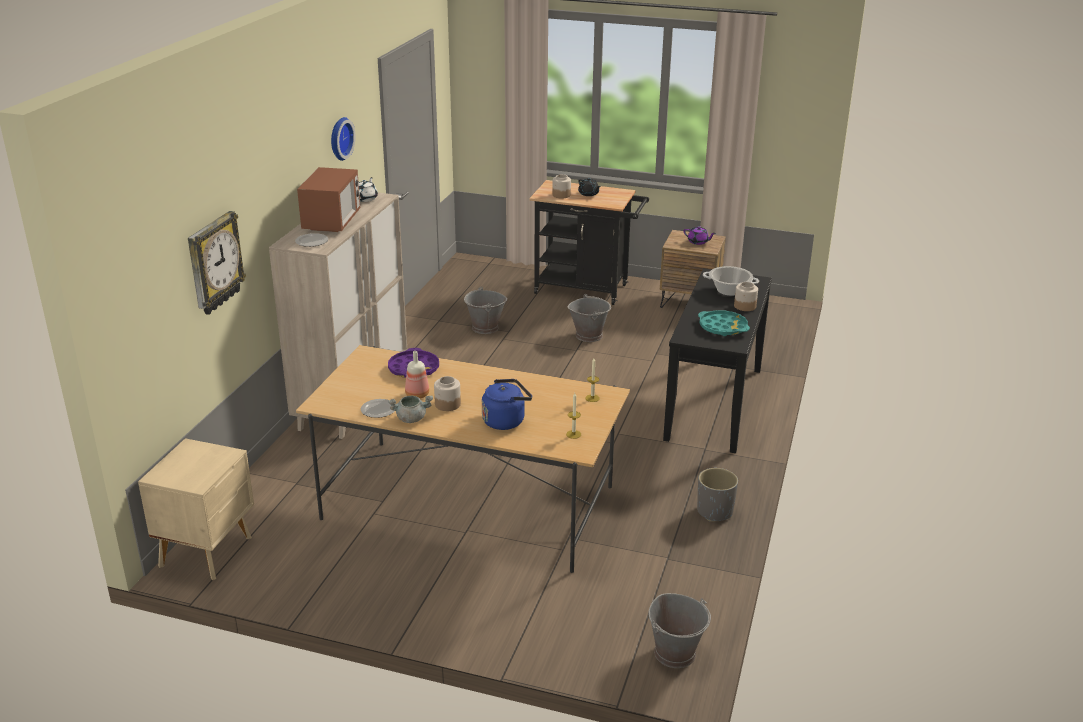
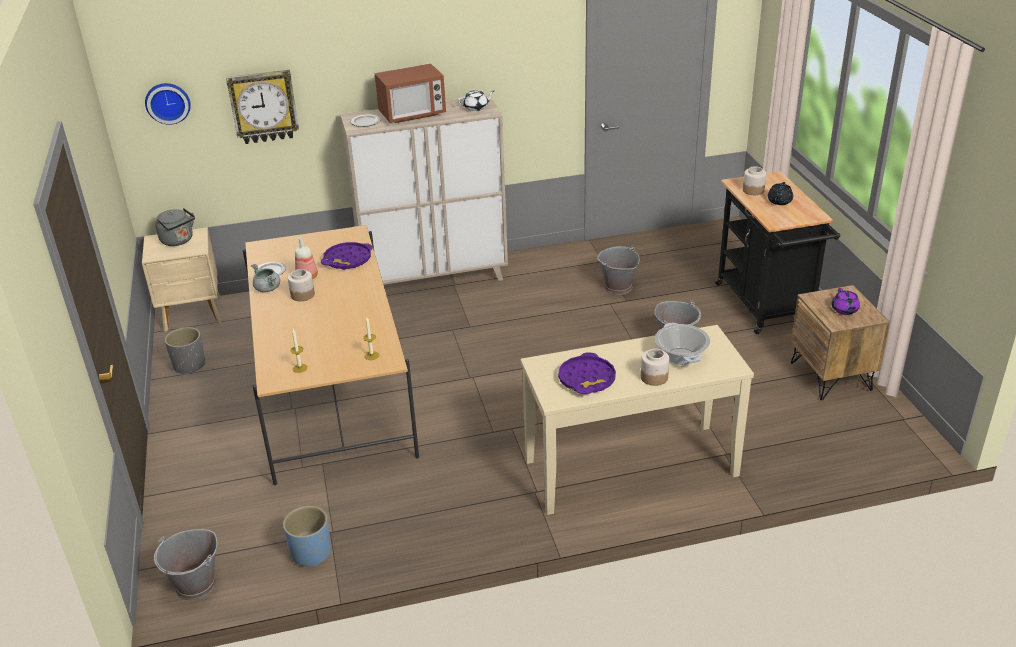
camera: 60 degrees right, 5 degrees up
wall clock [331,117,356,161] -> wall clock moved to [145,83,191,125]
blue kettle [482,379,532,430] -> none
black console table [663,269,772,453] -> beige console table [520,325,754,515]
grey planter [697,468,738,521] -> grey planter moved to [165,327,205,375]
turquoise tray [698,310,750,336] -> purple tray [558,352,616,394]
none -> grey kettle [155,208,195,246]
none -> blue planter [283,506,331,567]

